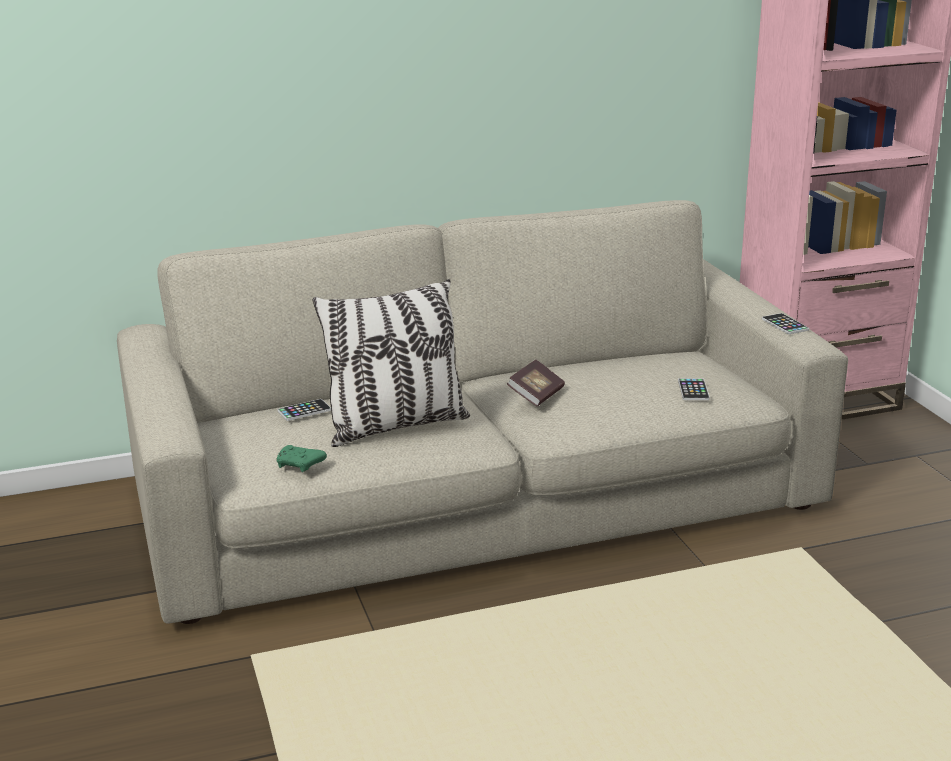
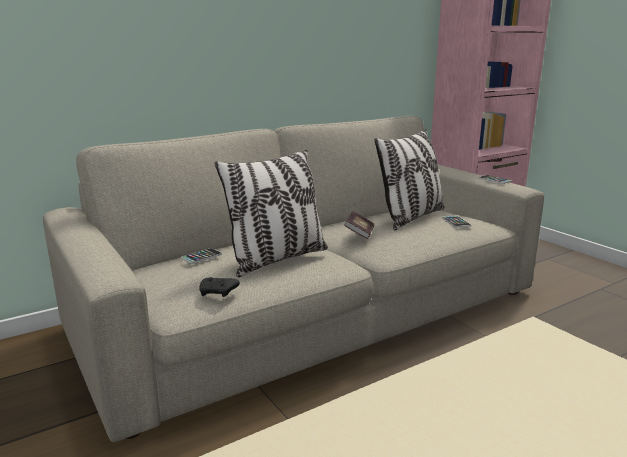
camera: 15 degrees left, 5 degrees down
green game controller [276,445,327,472] -> black game controller [199,277,240,297]
none -> pillow [374,129,444,230]

